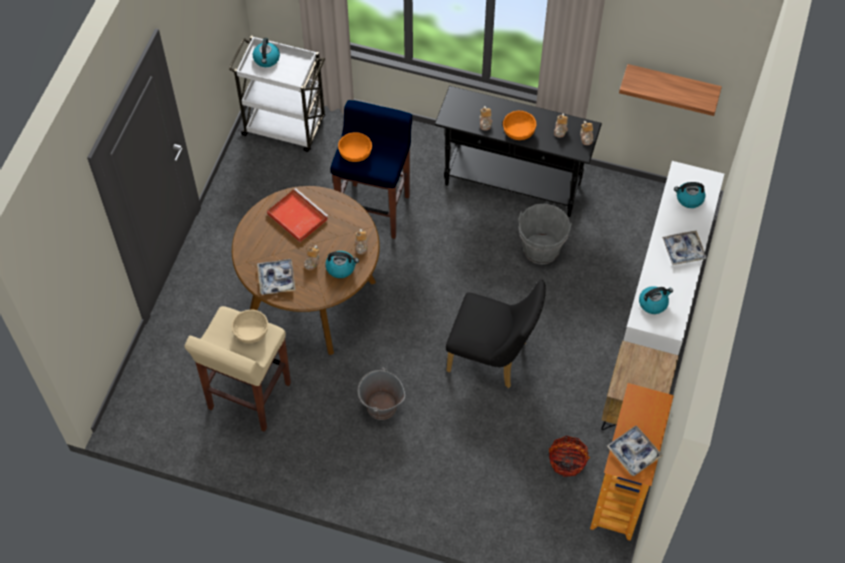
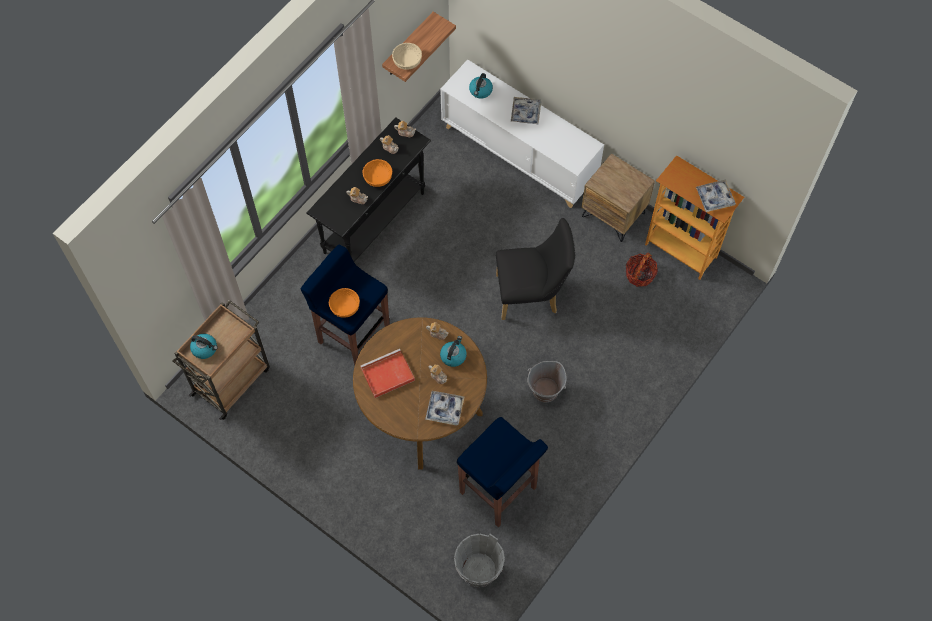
camera: 70 degrees left, 5 degrees up
beige stool [184,306,291,432] -> blue stool [457,417,548,527]
white cart [229,36,325,152] -> brown cart [172,300,270,420]
beige bowl [232,310,268,343] -> beige bowl moved to [392,43,422,70]
black chair [446,280,546,388] -> black chair turned 45 degrees clockwise [496,218,575,320]
grey bucket [518,204,572,265] -> grey bucket moved to [454,534,505,588]
kettle [639,286,673,314] -> none

